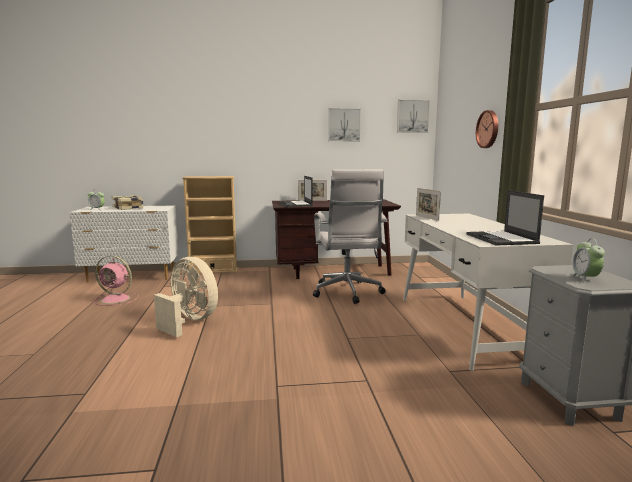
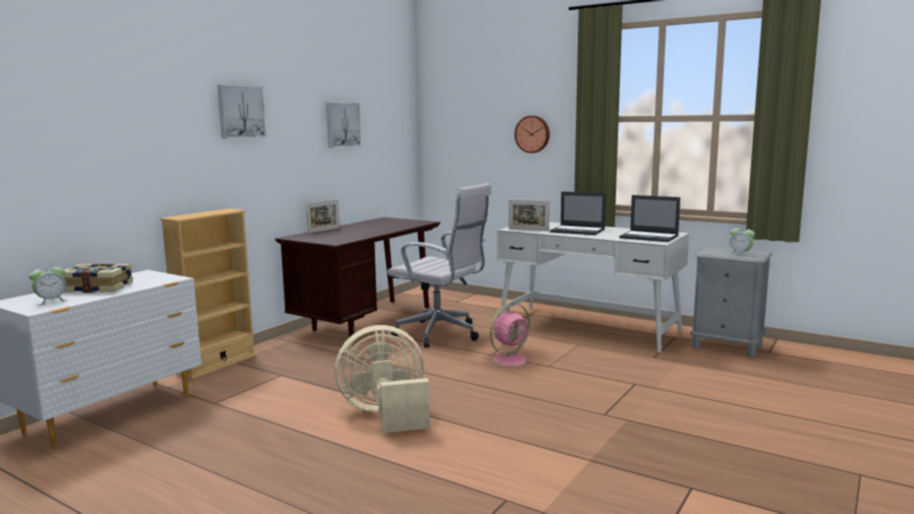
camera: 50 degrees left, 0 degrees up
pink fan [94,256,138,306] -> pink fan moved to [483,303,537,369]
laptop [280,176,313,207] -> laptop moved to [550,192,606,235]
picture [397,100,430,133] -> picture moved to [217,85,266,139]

